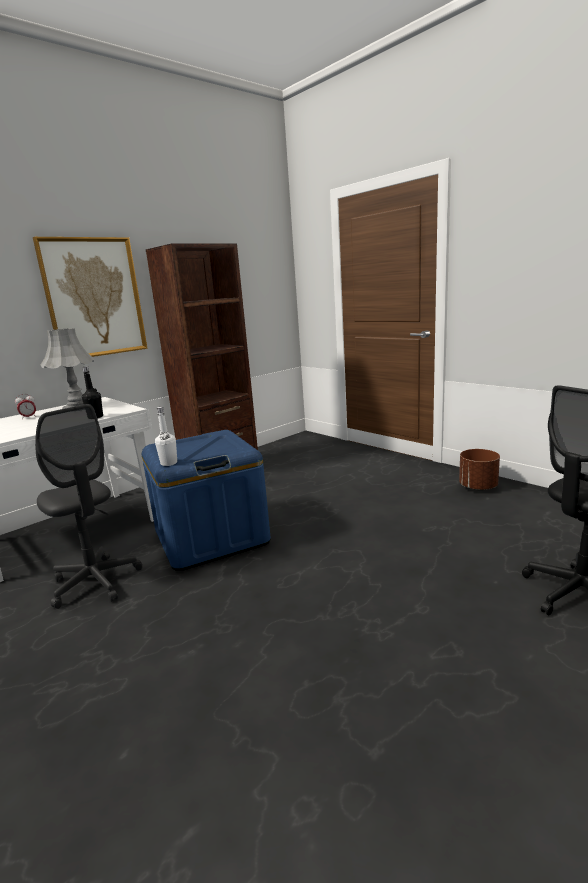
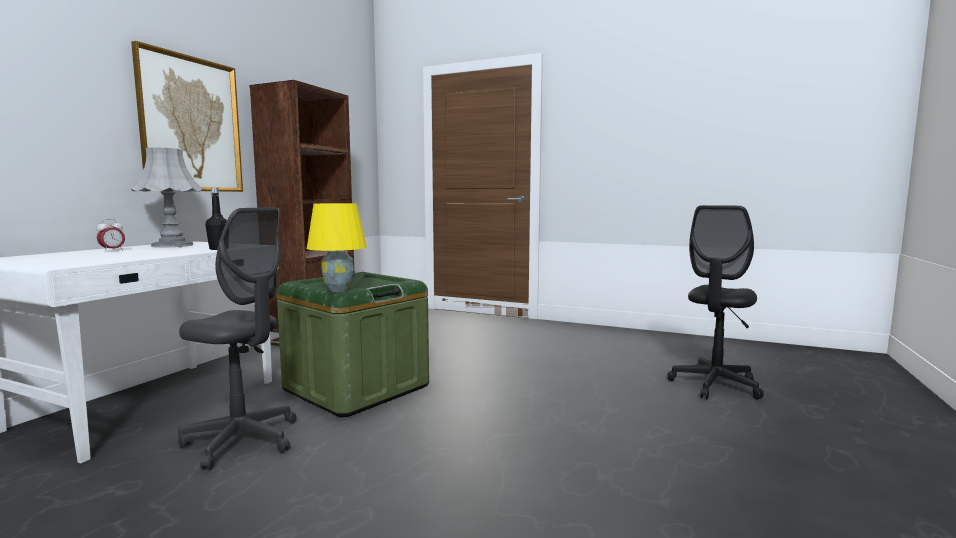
camera: 25 degrees left, 10 degrees down
blue storage box [142,430,271,571] -> green storage box [277,272,429,417]
white bottle [155,407,177,466] -> yellow table lamp [307,203,367,292]
brown planter [459,449,500,491] -> none

